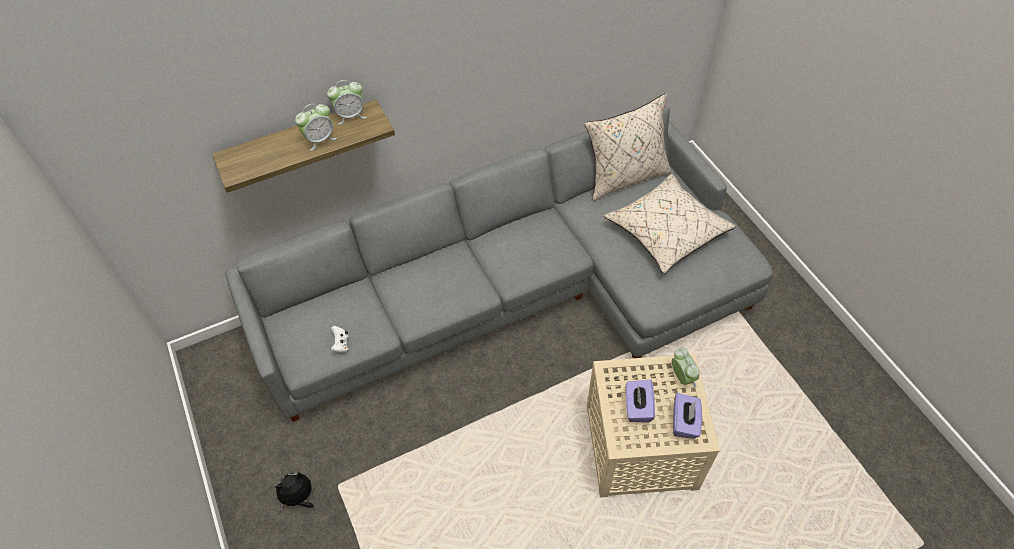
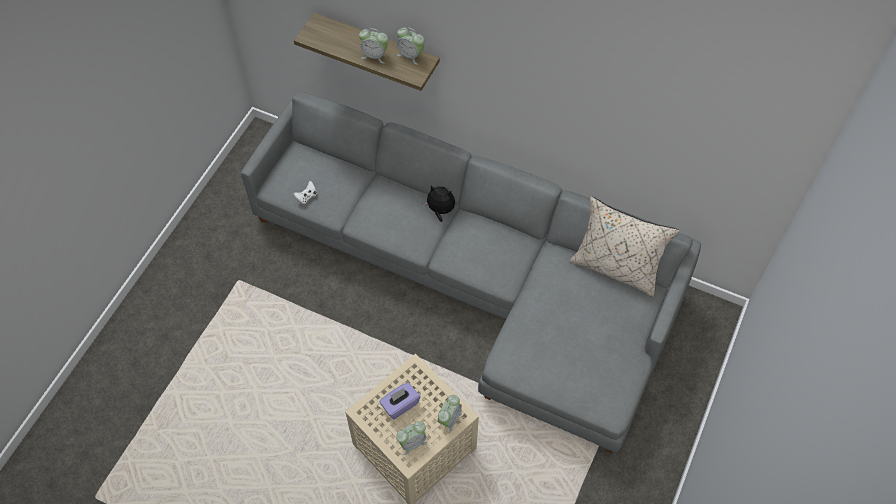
camera: 50 degrees right, 5 degrees up
plush toy [275,472,314,511] -> plush toy moved to [422,185,455,222]
beige pillow [604,174,736,273] -> none
purple tissue box [673,393,702,439] -> alarm clock [396,421,427,455]

